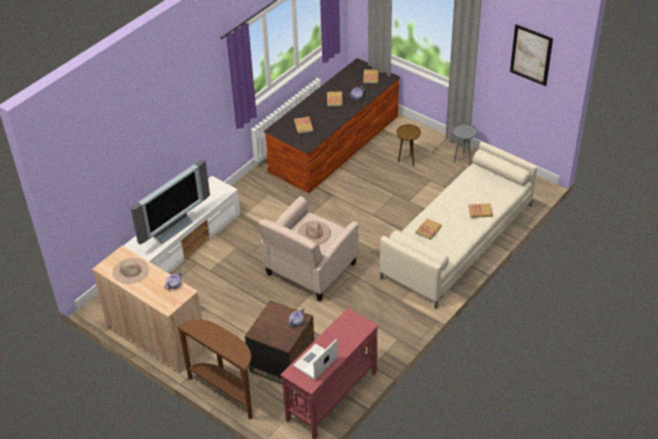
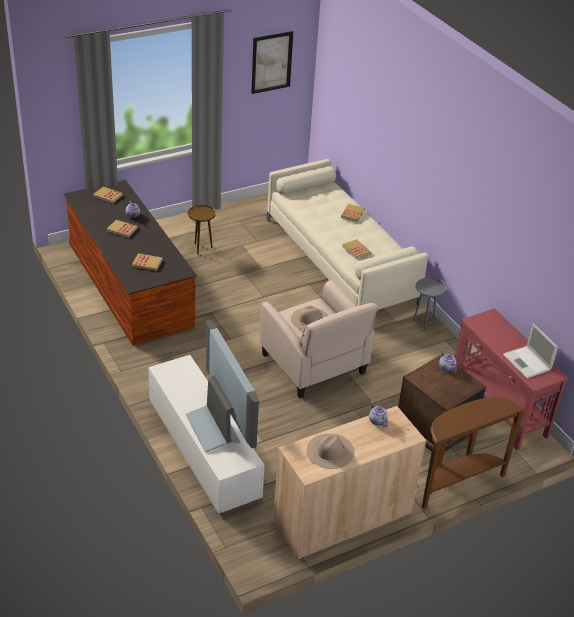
camera: 70 degrees left, 5 degrees down
grey side table [453,123,477,164] -> grey side table moved to [414,278,446,331]

